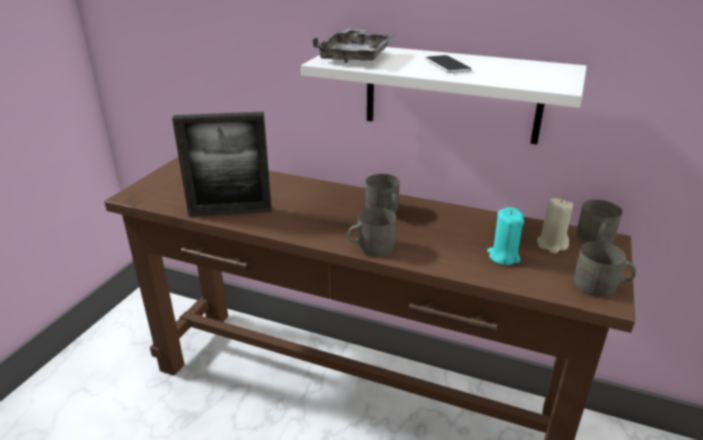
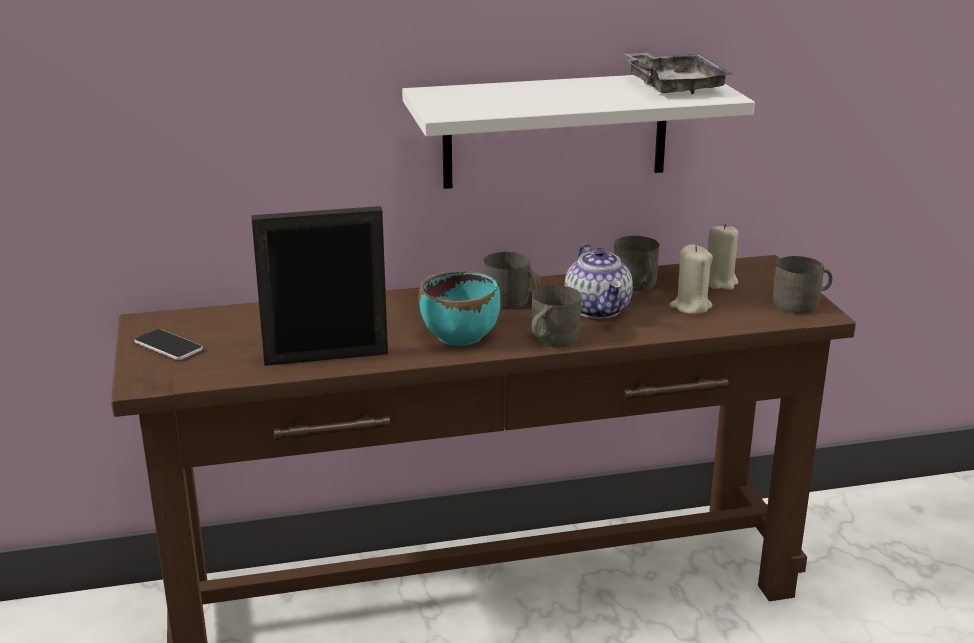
camera: 35 degrees left, 5 degrees down
picture frame [172,112,272,217] -> picture frame turned 150 degrees counterclockwise [251,206,388,366]
grey tray [313,28,395,63] -> grey tray moved to [624,52,733,94]
phone [425,55,472,73] -> phone moved to [134,329,203,360]
turquoise candle [487,207,524,265] -> beige candle [670,244,713,314]
grey mug [577,200,622,244] -> grey mug moved to [614,236,659,291]
none -> turquoise bowl [419,271,500,346]
none -> teapot [565,244,633,319]

